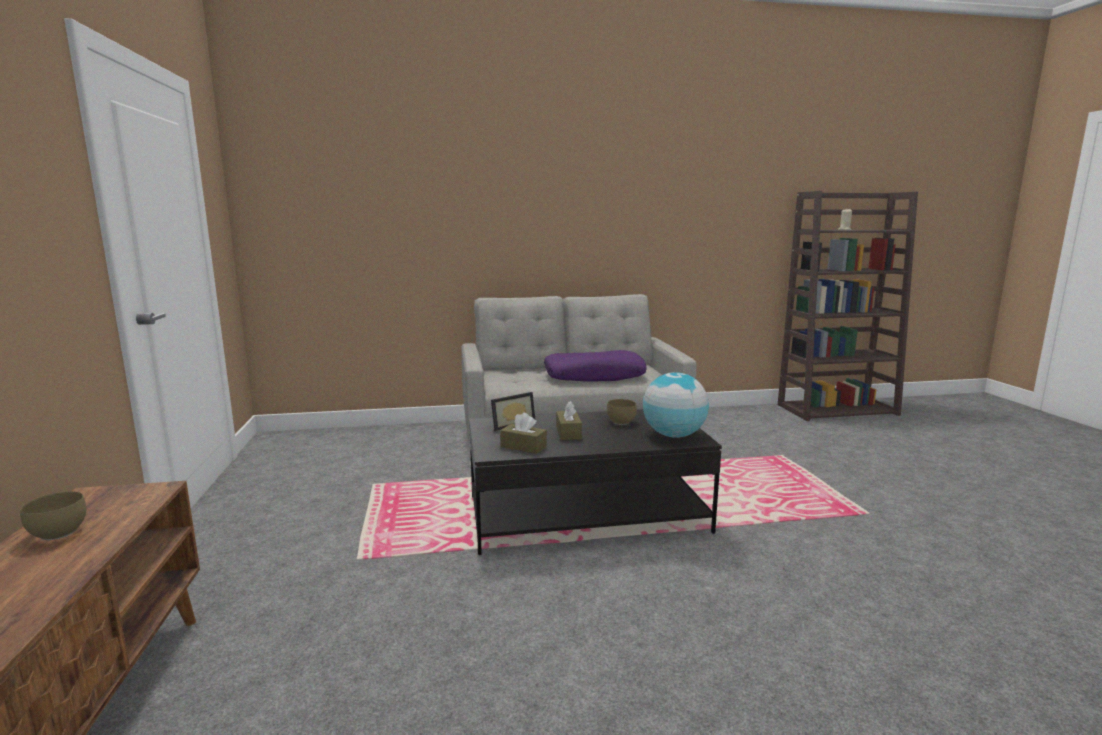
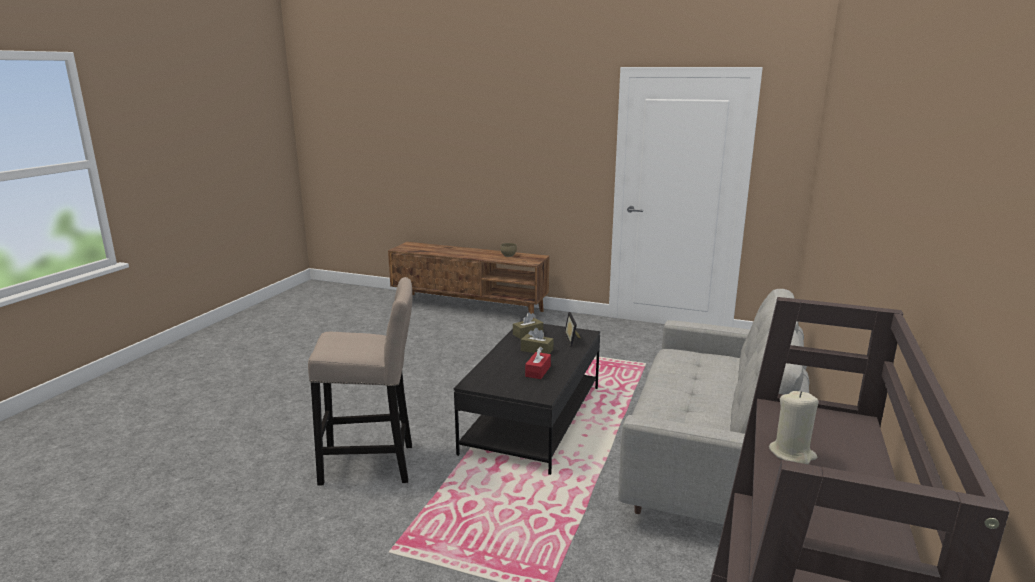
camera: 120 degrees right, 5 degrees up
purple pillow [544,350,646,382] -> none
brown bowl [607,399,637,425] -> red tissue box [525,347,551,379]
globe [643,372,709,438] -> none
none -> beige stool [308,277,413,486]

